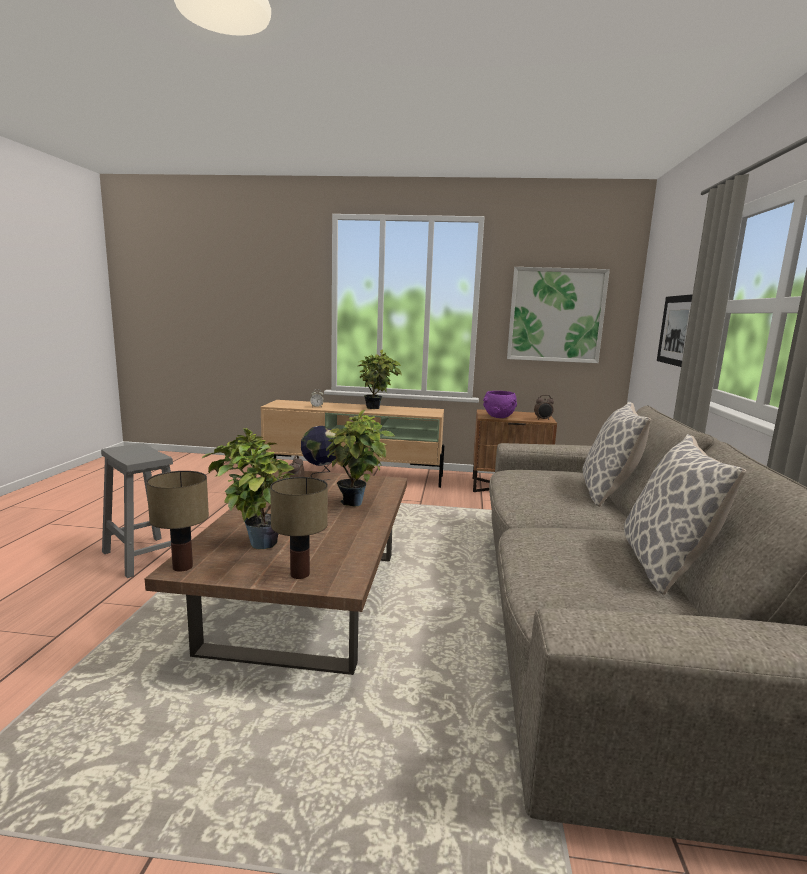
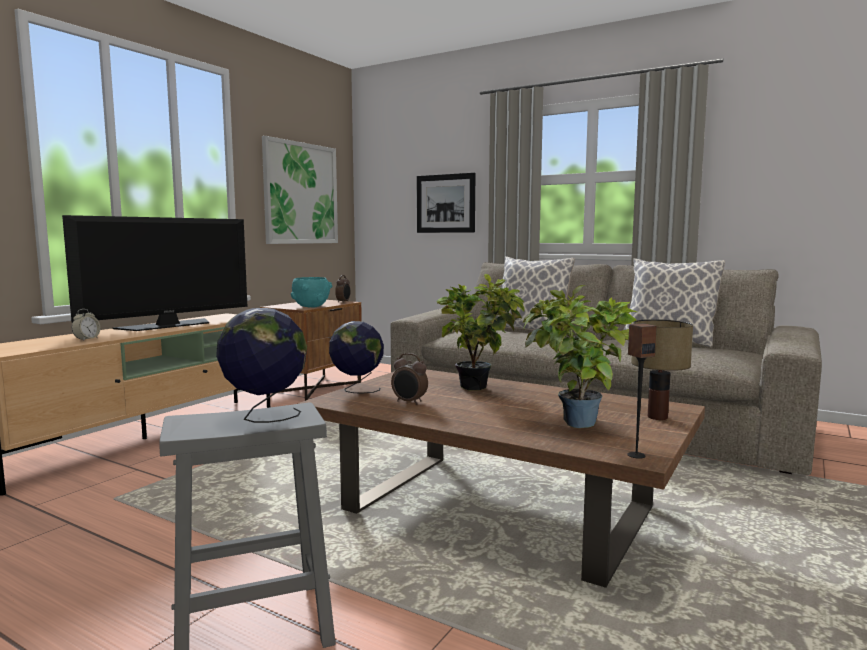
camera: 65 degrees left, 5 degrees down
table lamp [146,471,209,572] -> speaker [627,323,657,459]
potted plant [358,350,402,409] -> television [62,215,247,331]
purple bowl [483,391,517,418] -> turquoise bowl [291,277,332,307]
none -> globe [216,308,307,423]

